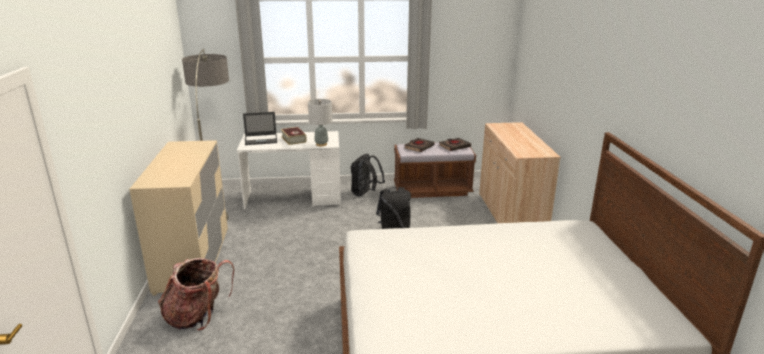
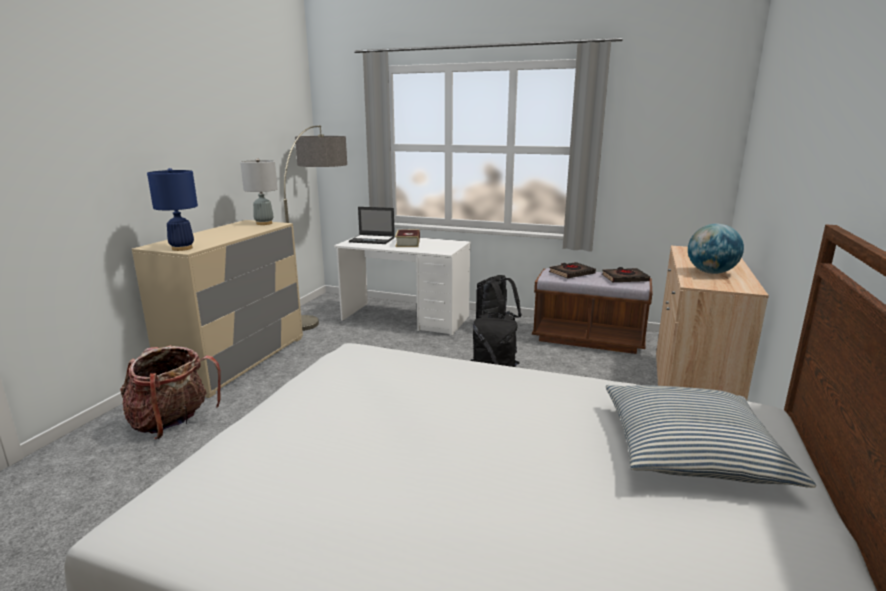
camera: 25 degrees right, 5 degrees down
grey table lamp [308,99,332,146] -> grey table lamp moved to [240,158,278,225]
none -> blue table lamp [147,168,198,251]
none -> pillow [606,385,816,488]
none -> globe [688,224,744,274]

